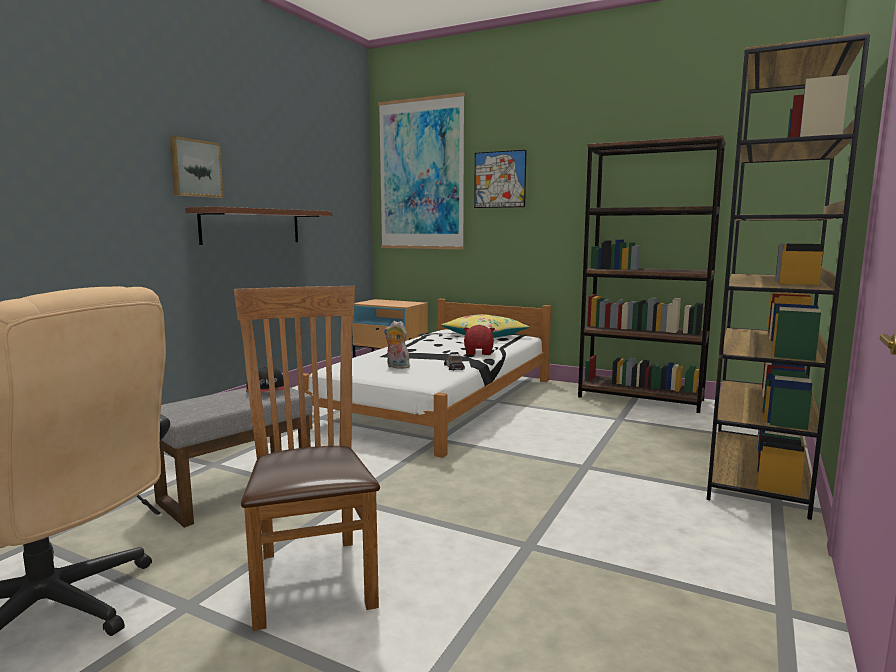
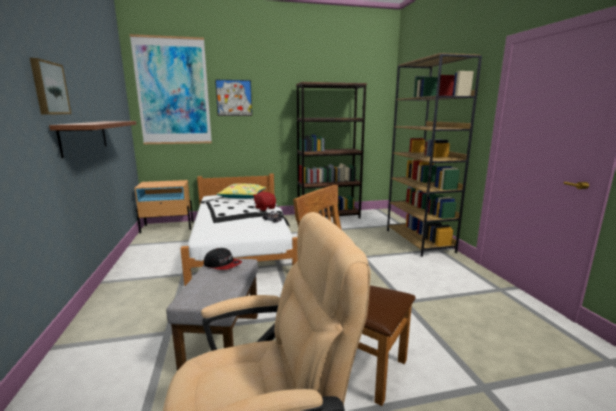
camera: 40 degrees left, 5 degrees up
plush toy [384,321,410,369] -> none

